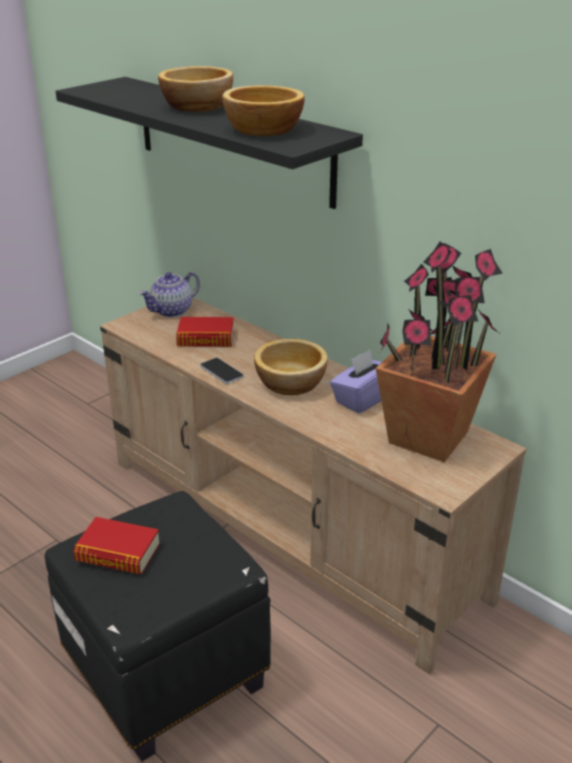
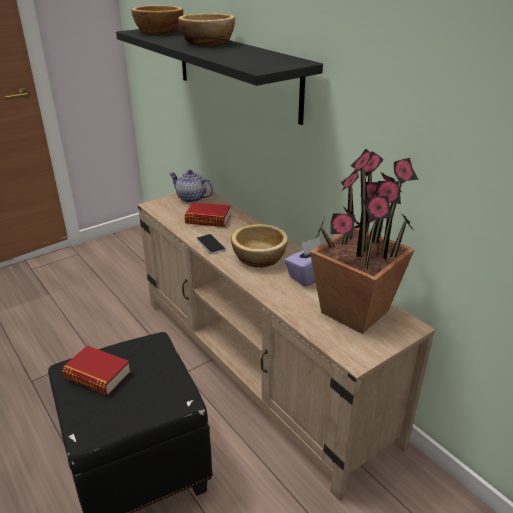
camera: 10 degrees right, 0 degrees up
teapot [139,272,200,317] -> teapot turned 60 degrees clockwise [169,170,213,203]
bowl [223,85,305,136] -> bowl moved to [131,5,183,34]

